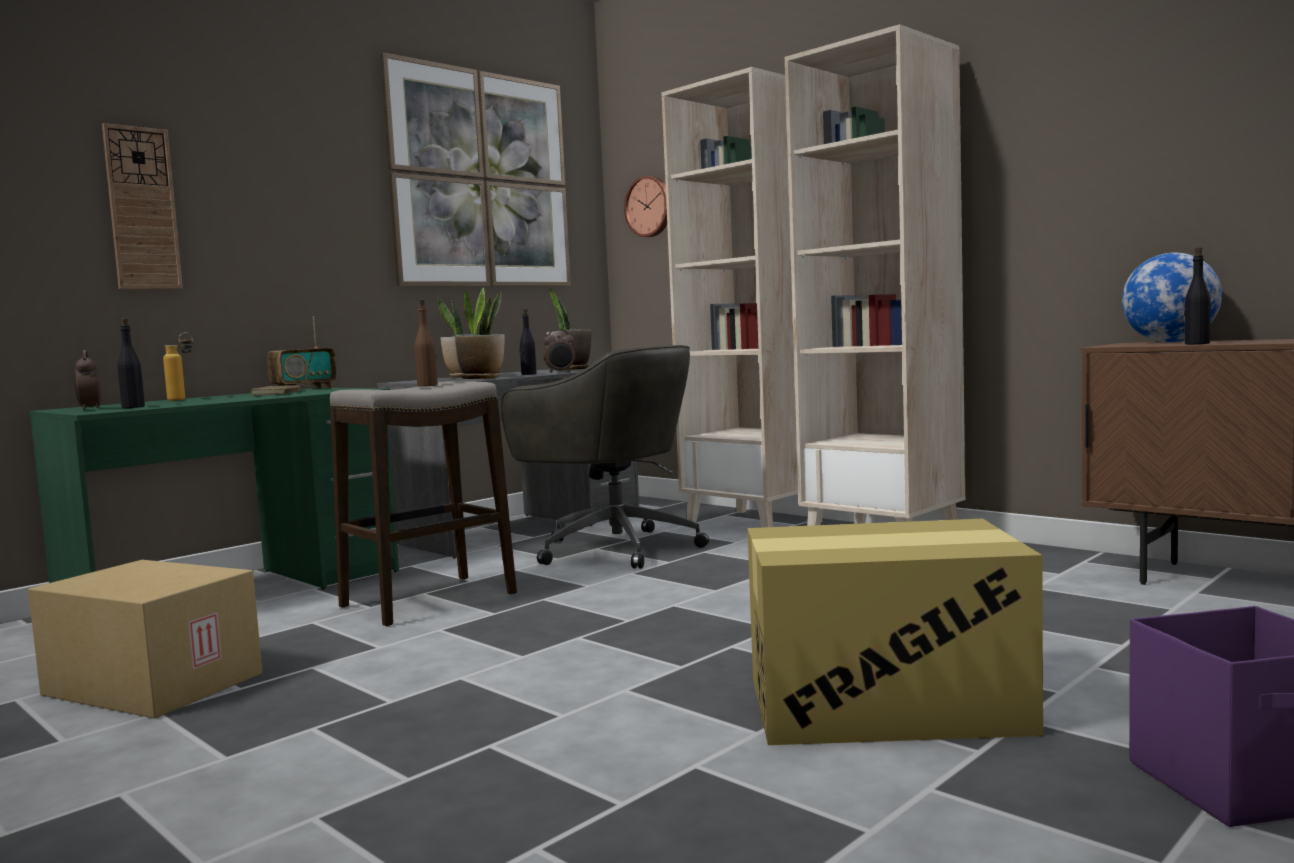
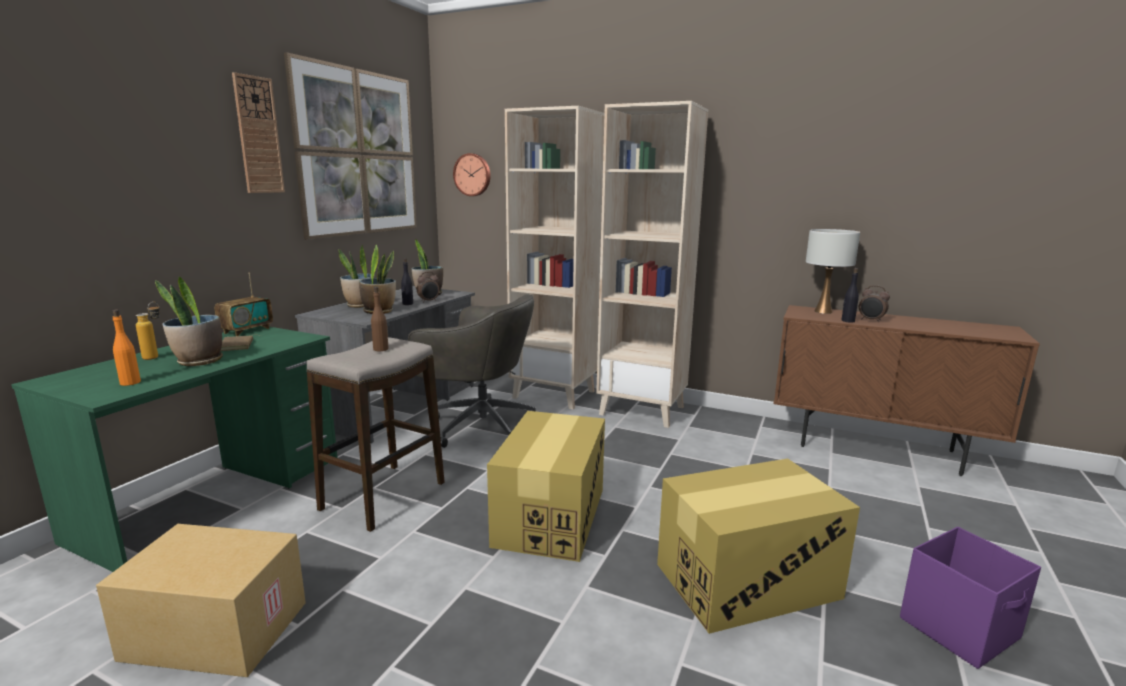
camera: 20 degrees left, 10 degrees up
alarm clock [74,350,101,410] -> alarm clock moved to [859,285,890,322]
wall clock [102,123,183,289] -> wall clock moved to [232,72,285,193]
black bottle [118,318,145,408] -> orange bottle [113,310,141,386]
globe [1122,253,1222,342] -> white table lamp [806,229,860,314]
none -> potted plant [155,277,223,366]
none -> cardboard box [487,411,605,562]

